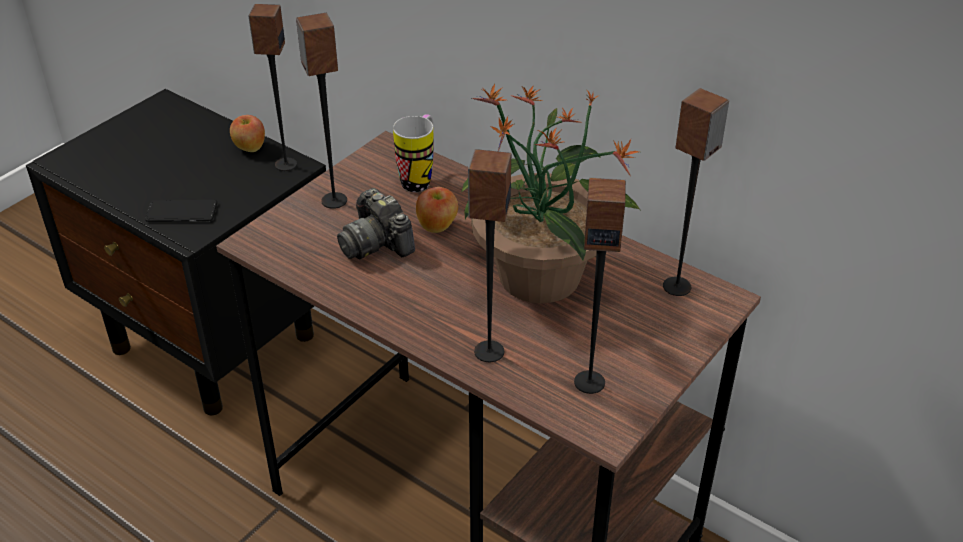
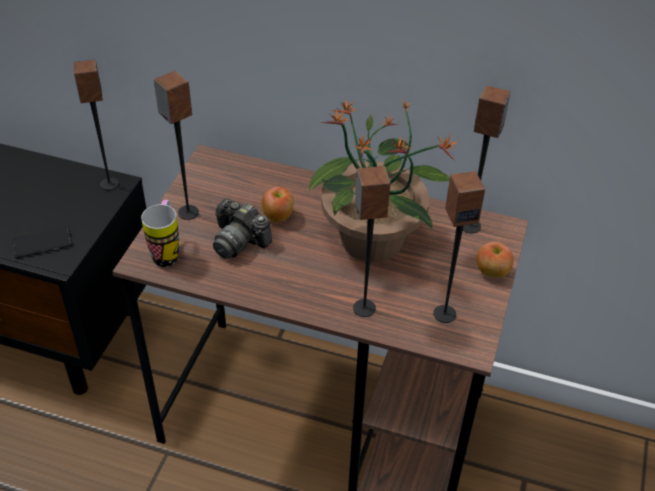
camera: 20 degrees left, 5 degrees up
apple [230,115,265,152] -> apple moved to [477,241,513,278]
mug [393,114,434,192] -> mug moved to [141,200,179,267]

